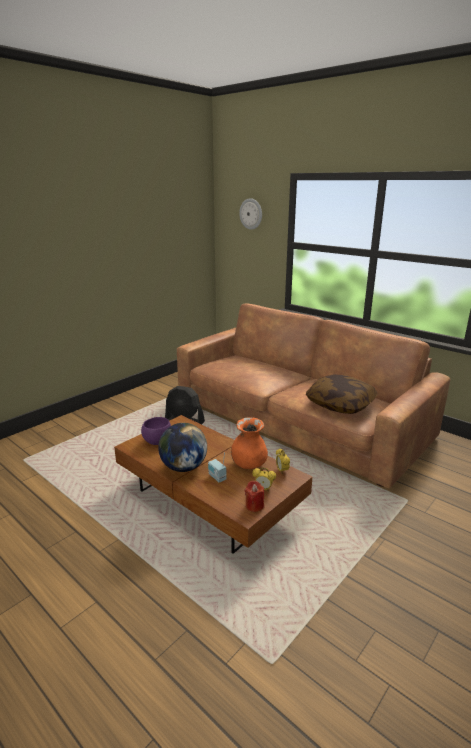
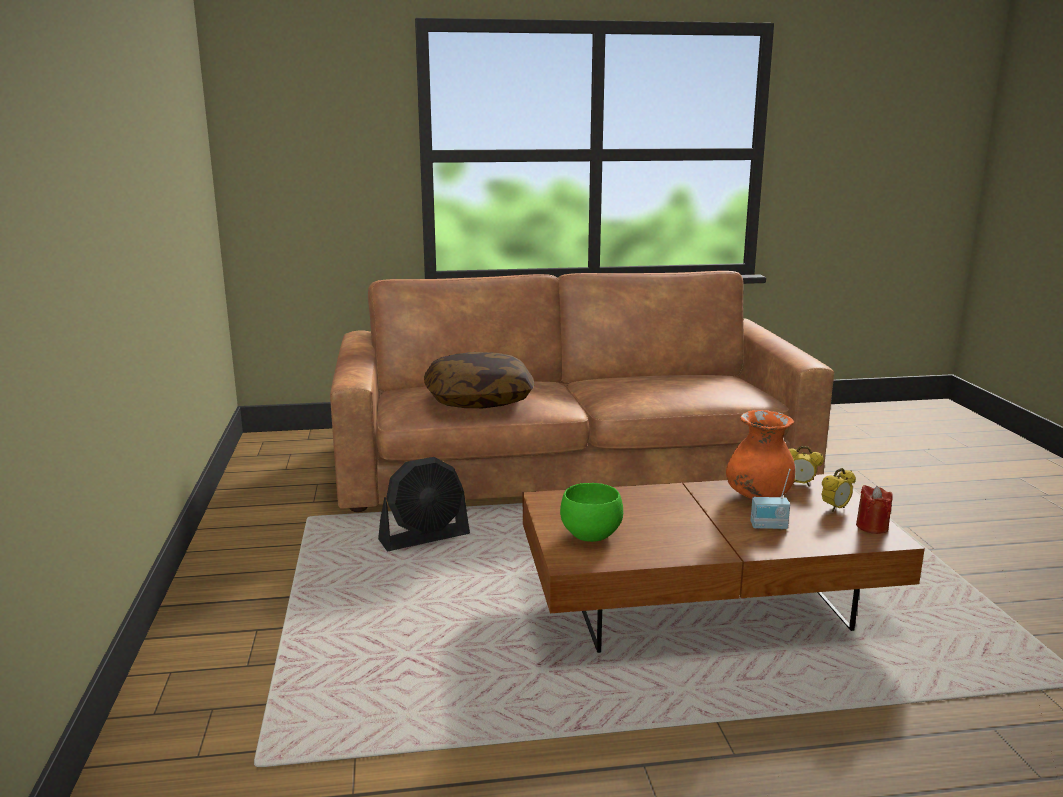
camera: 50 degrees left, 5 degrees down
purple bowl [141,417,171,445] -> green bowl [560,483,623,542]
globe [158,423,207,472] -> none
wall clock [239,198,262,230] -> none
pillow [306,374,377,414] -> pillow moved to [424,352,534,408]

